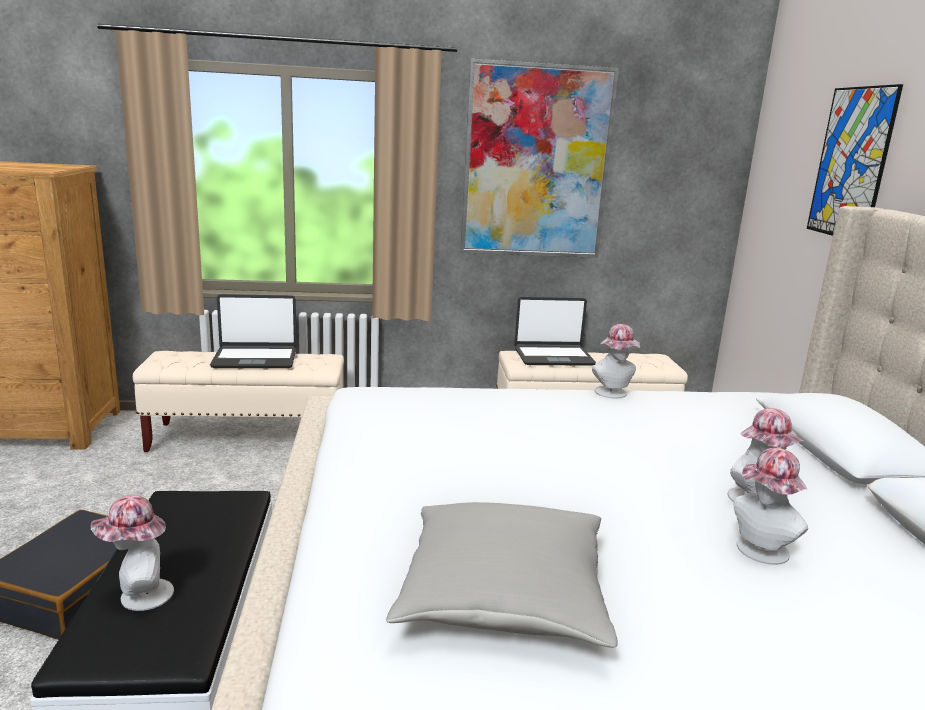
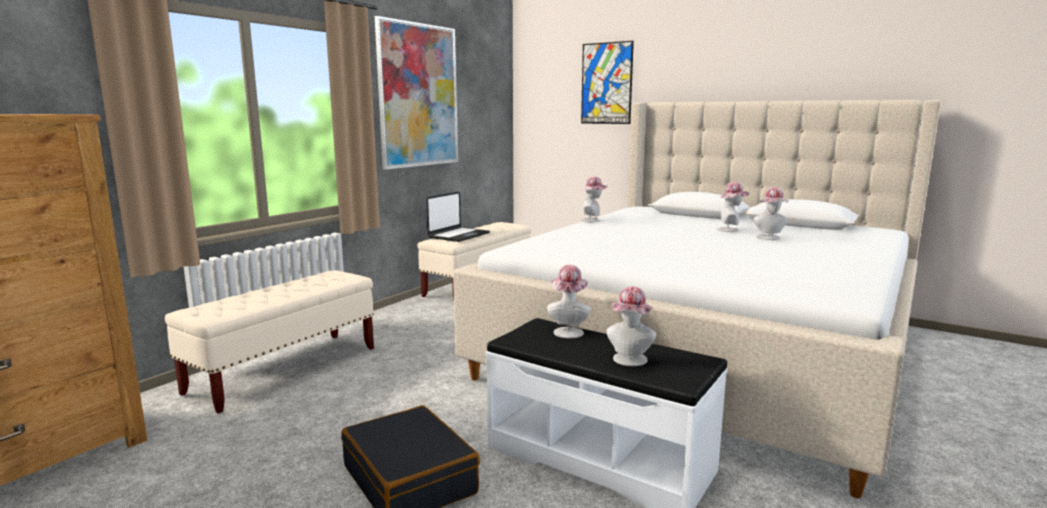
camera: 50 degrees left, 5 degrees down
laptop [210,294,297,368] -> none
grey pillow [386,502,618,648] -> none
none -> hat [547,265,591,338]

